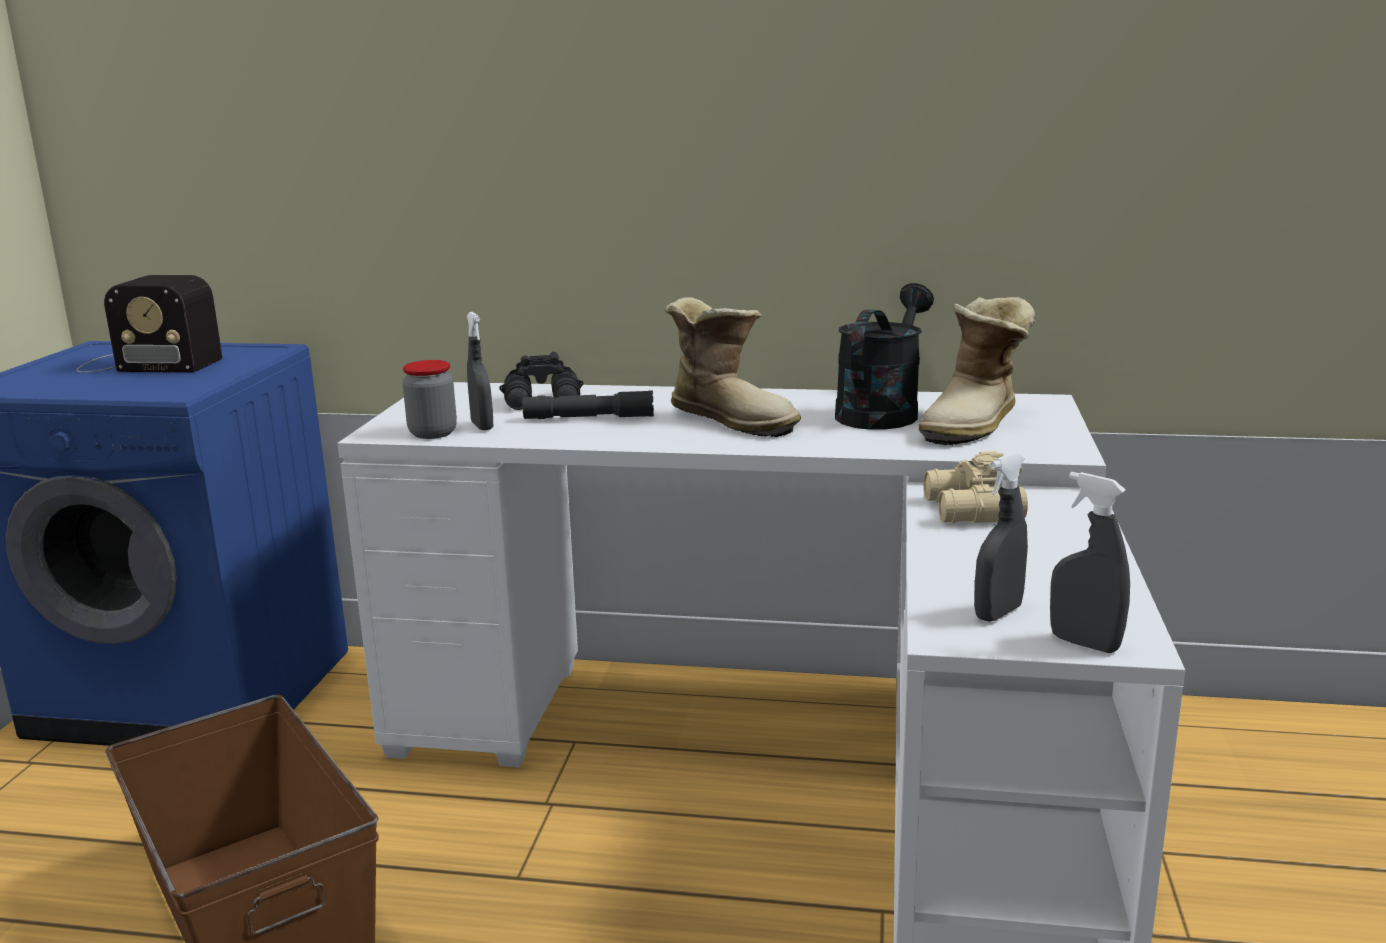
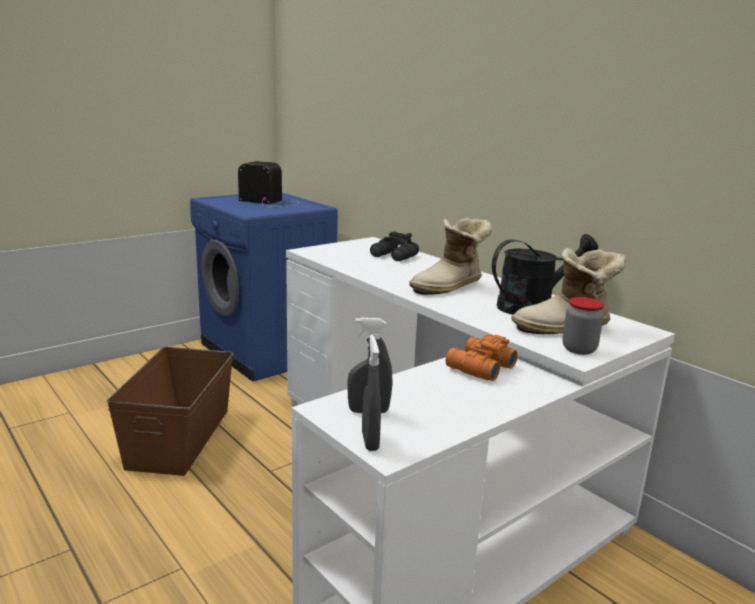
camera: 40 degrees right, 0 degrees up
radio [77,275,222,373] -> radio turned 150 degrees clockwise [238,161,299,208]
jar [402,360,457,439] -> jar moved to [562,297,604,355]
grey spray bottle [467,312,493,430] -> none
grey flashlight [522,391,654,419] -> none
boot [665,297,801,437] -> boot turned 60 degrees clockwise [409,218,492,295]
beige binoculars [923,451,1028,523] -> orange binoculars [446,335,517,381]

